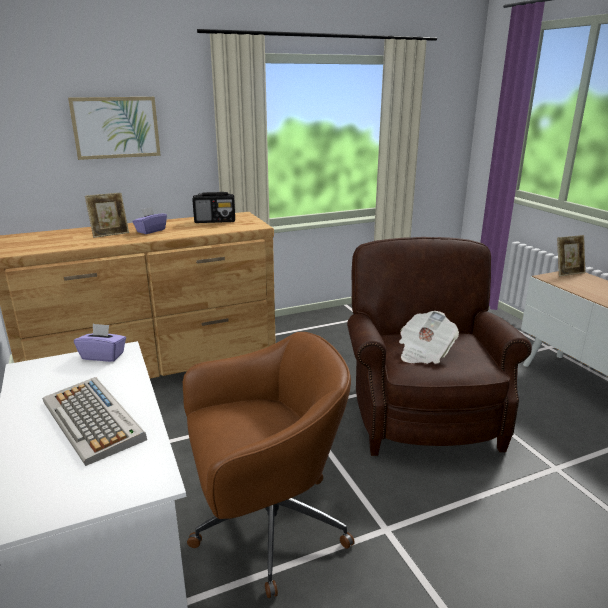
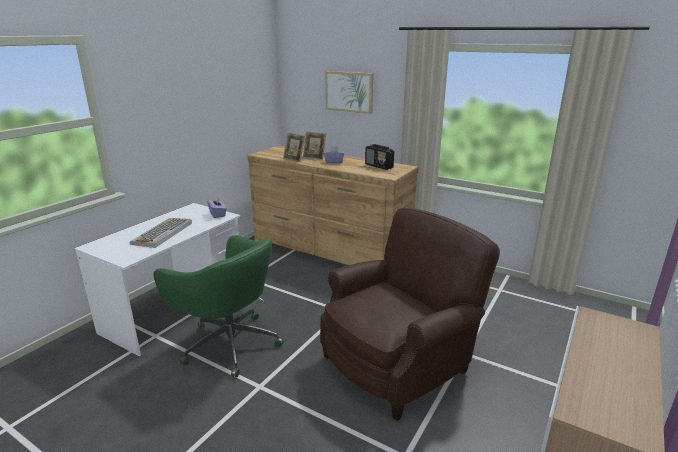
camera: 55 degrees right, 0 degrees up
brown office chair [183,332,355,598] -> green office chair [153,235,284,377]
newspaper [399,311,459,364] -> none
picture frame [557,235,586,276] -> picture frame moved to [283,133,305,162]

